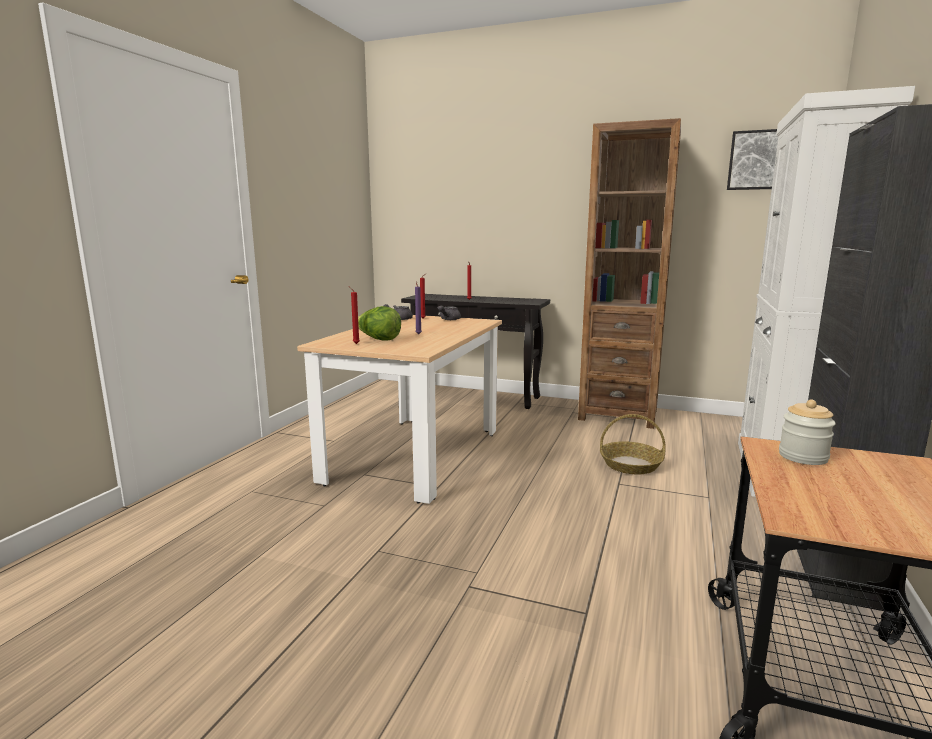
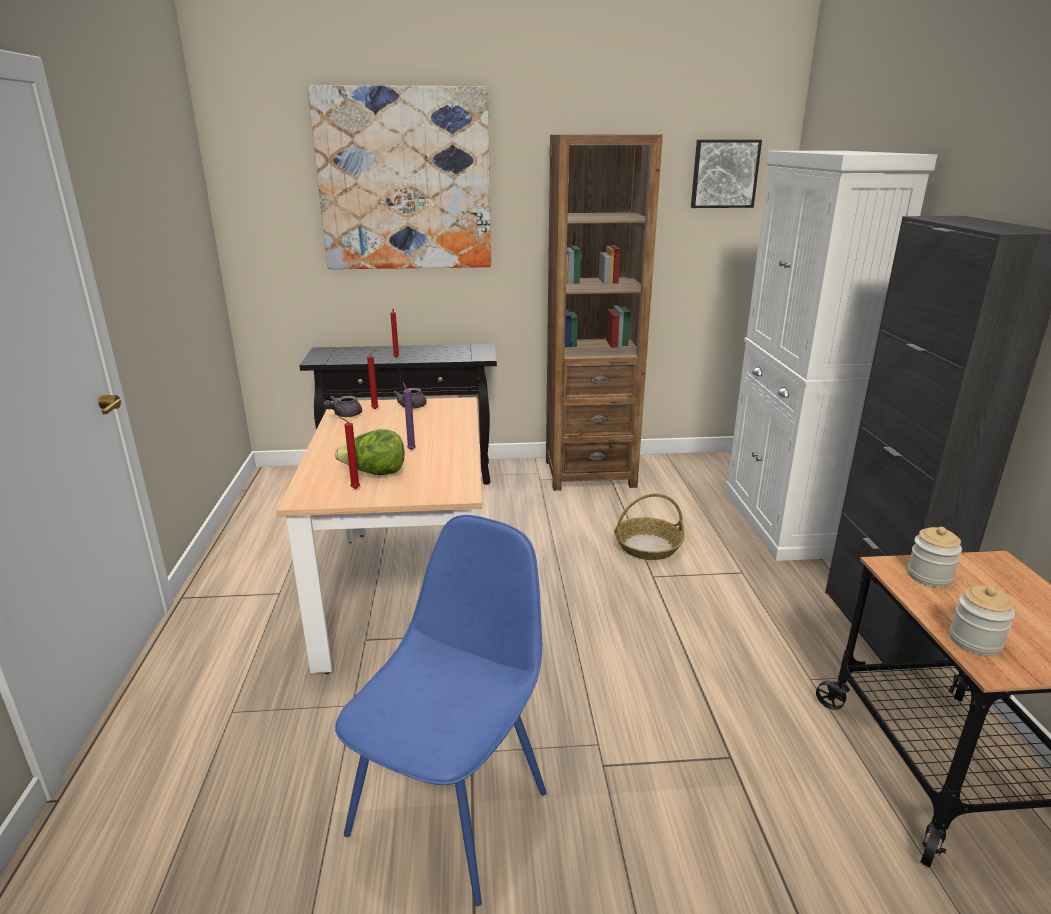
camera: 25 degrees left, 10 degrees up
none -> picture [308,85,491,269]
none -> blue chair [335,515,547,906]
none -> jar [950,586,1015,656]

